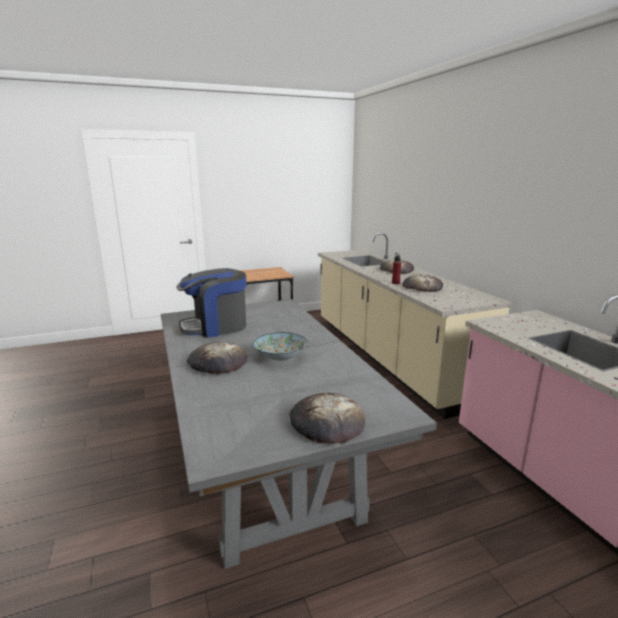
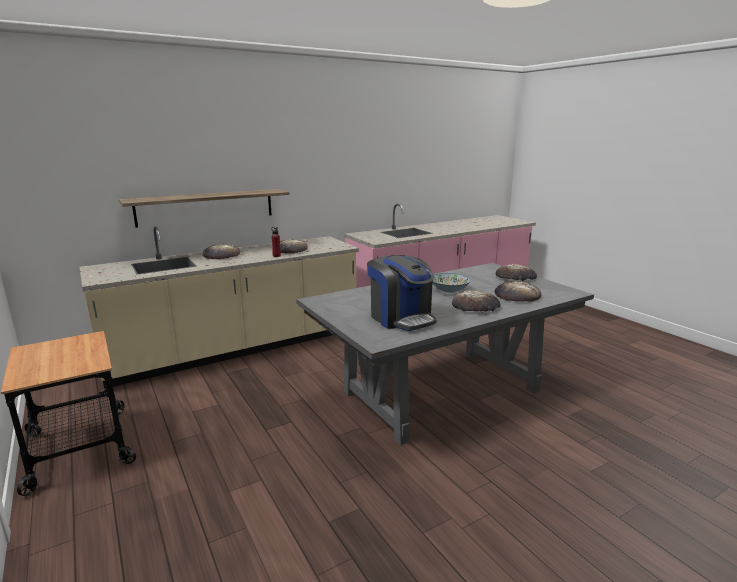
camera: 100 degrees left, 0 degrees up
none -> shelf [119,189,290,228]
none -> bread [494,281,541,302]

